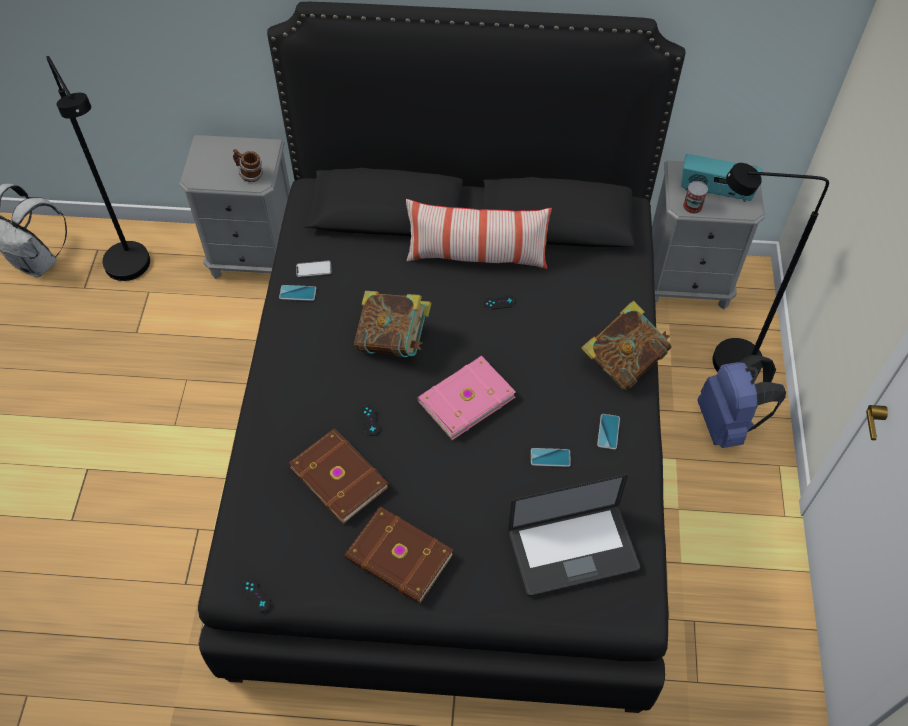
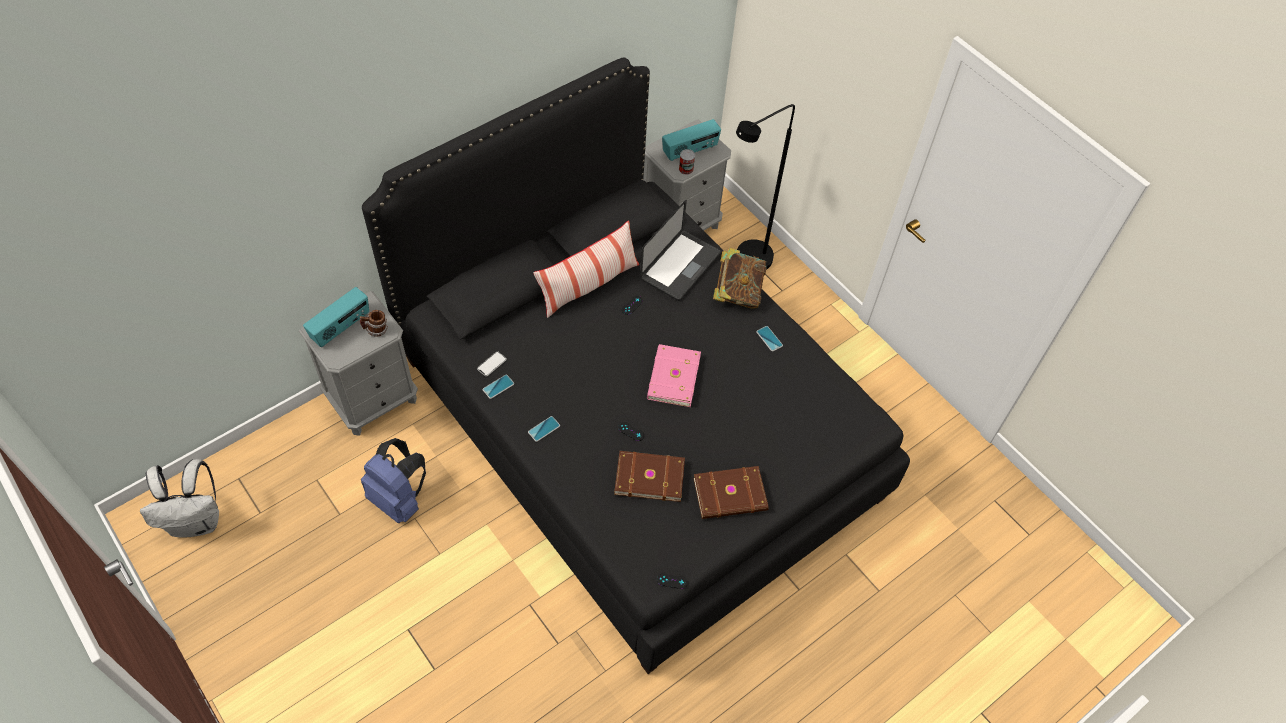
camera: 45 degrees left, 0 degrees up
black floor lamp [46,56,150,281] -> none
book [354,291,431,357] -> none
laptop [508,474,640,596] -> laptop moved to [640,200,720,301]
phone [531,448,571,467] -> phone moved to [528,416,560,442]
blue backpack [698,355,786,448] -> blue backpack moved to [361,438,426,523]
none -> radio [303,287,369,347]

